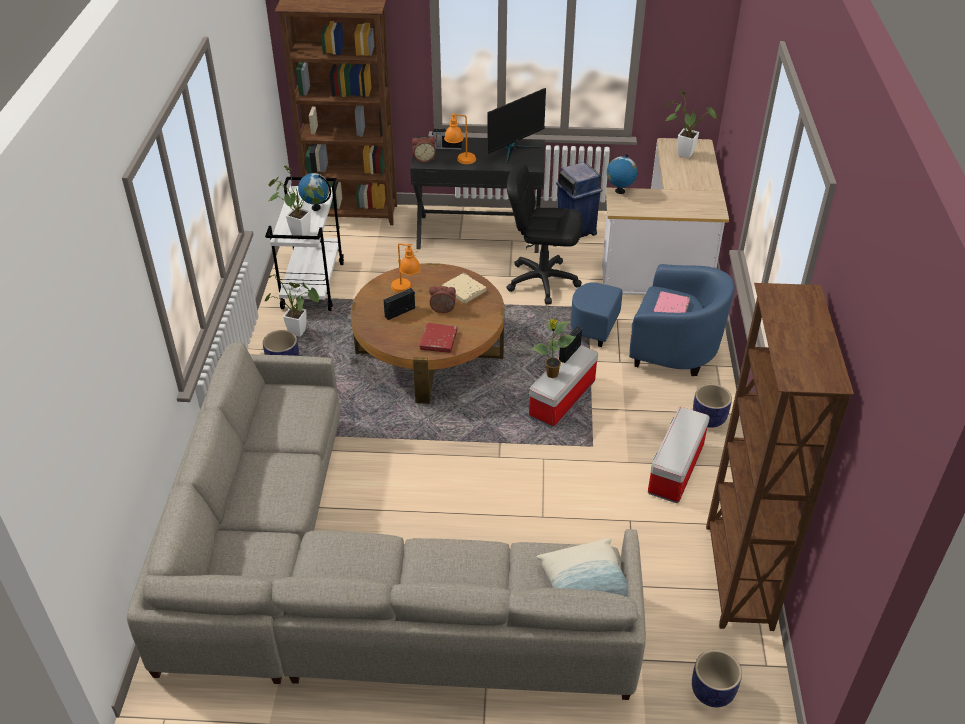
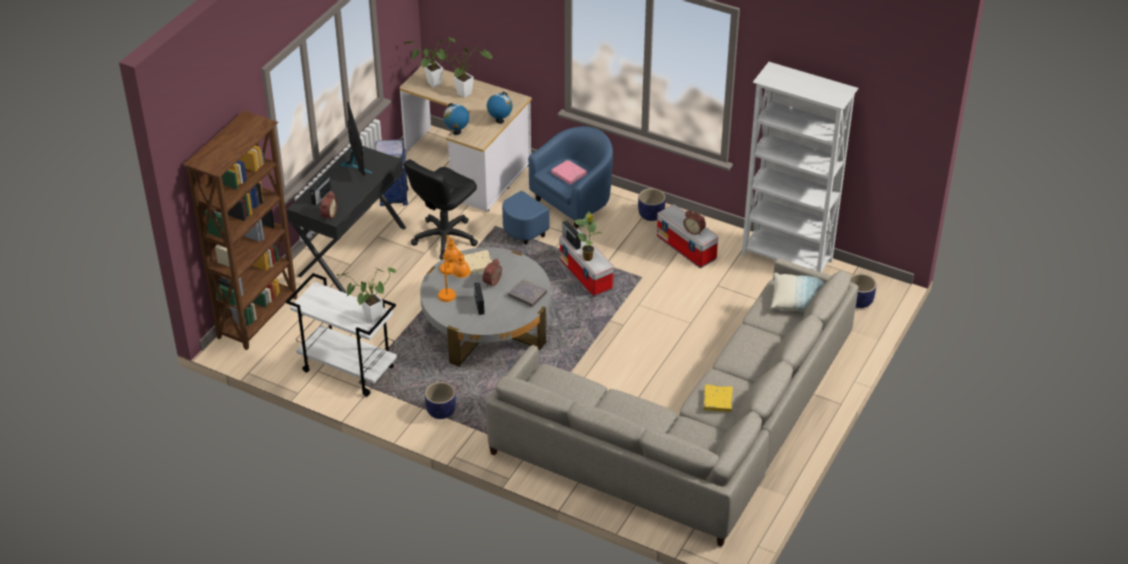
camera: 65 degrees left, 0 degrees up
potted plant [265,274,319,337] -> potted plant moved to [441,47,492,98]
globe [298,173,331,211] -> globe moved to [487,91,512,124]
brown coffee table [351,263,505,404] -> grey coffee table [420,247,551,367]
red book [420,323,457,353] -> grey book [508,279,547,307]
orange table lamp [444,113,476,164] -> orange table lamp moved to [440,235,459,275]
brown bookcase [706,283,854,631] -> white bookcase [742,62,859,273]
none -> alarm clock [683,211,706,235]
none -> yellow book [703,385,733,412]

